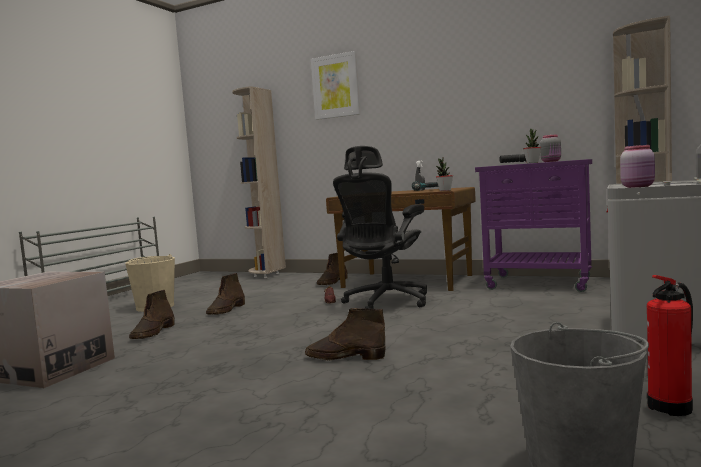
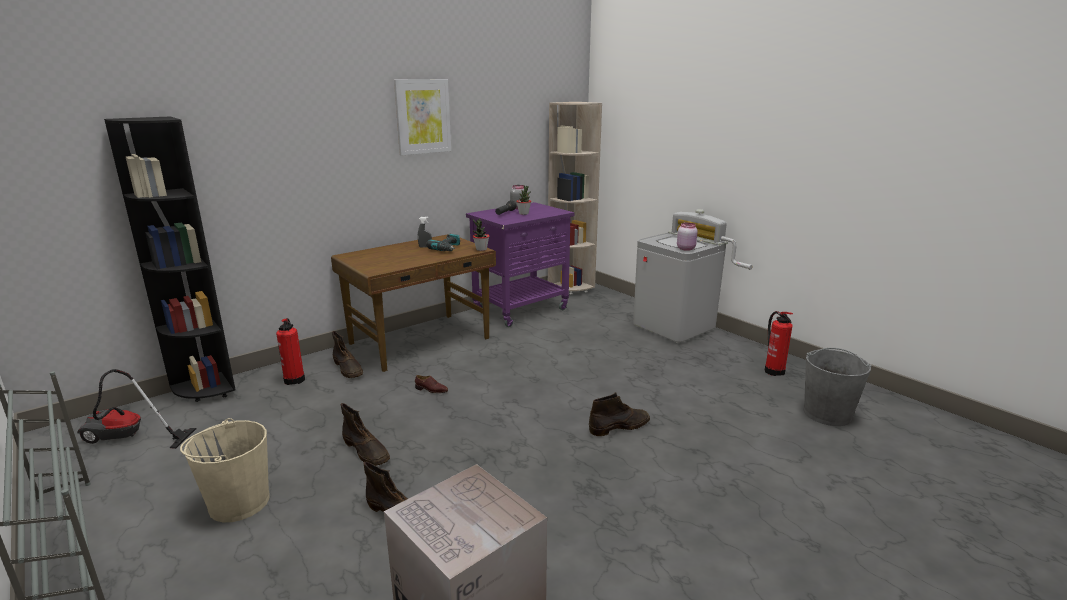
camera: 65 degrees left, 15 degrees up
beige bookcase [232,86,286,278] -> black bookcase [104,117,236,402]
brown boot [305,308,386,361] -> brown boot turned 150 degrees counterclockwise [589,392,650,436]
picture [311,51,360,120] -> picture moved to [394,79,451,155]
office chair [333,146,427,309] -> none
none -> vacuum cleaner [77,369,196,449]
none -> fire extinguisher [276,318,305,385]

